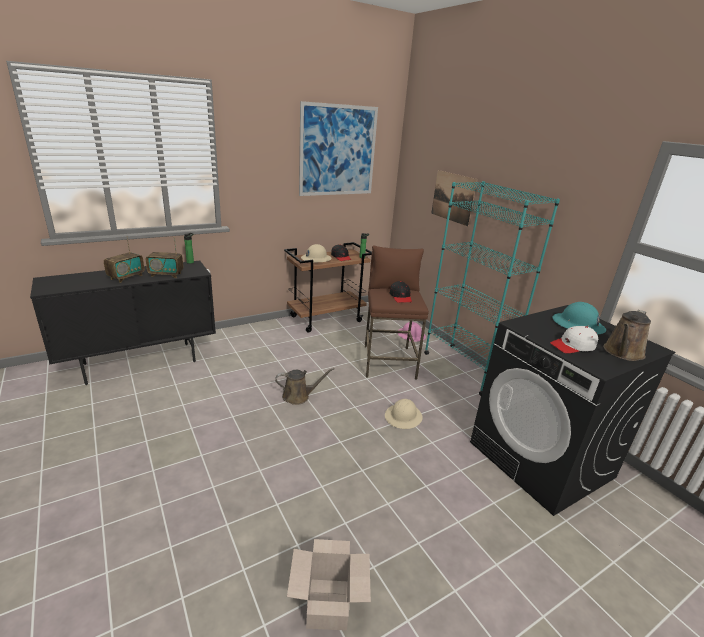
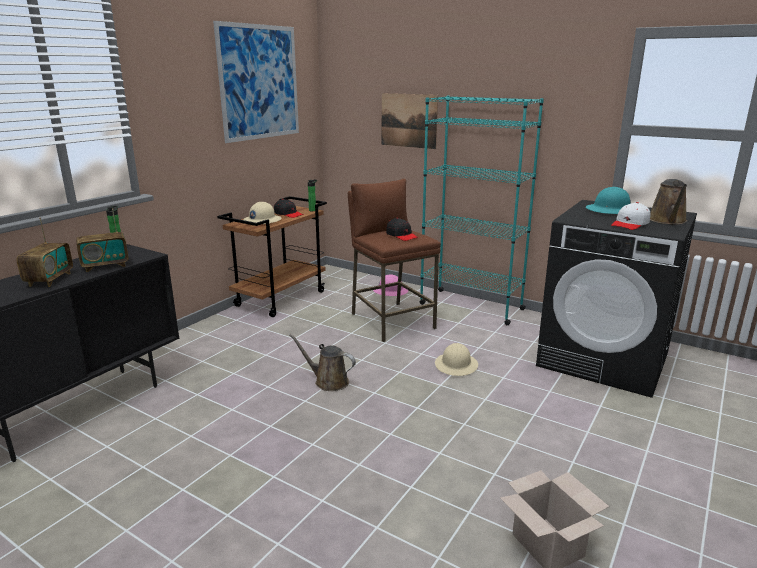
camera: 25 degrees left, 5 degrees down
brown watering can [275,368,335,405] -> brown watering can turned 120 degrees counterclockwise [289,334,356,391]

